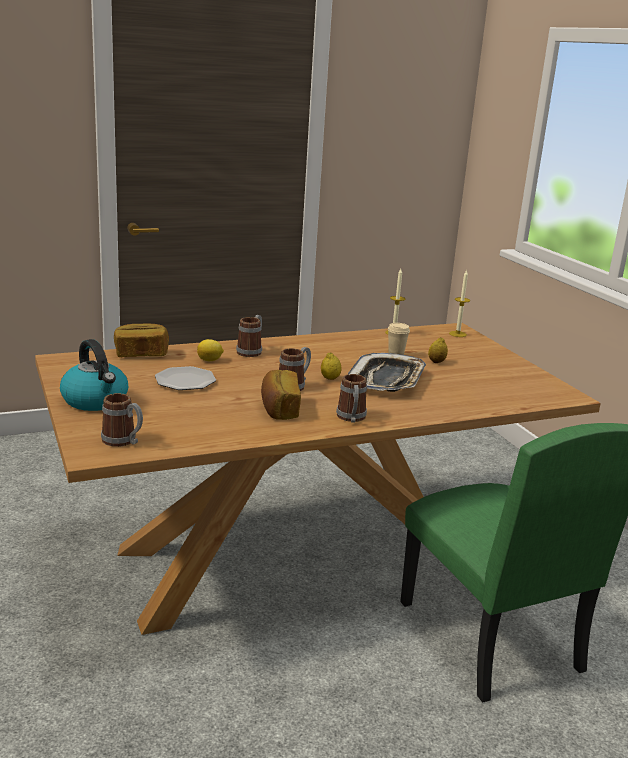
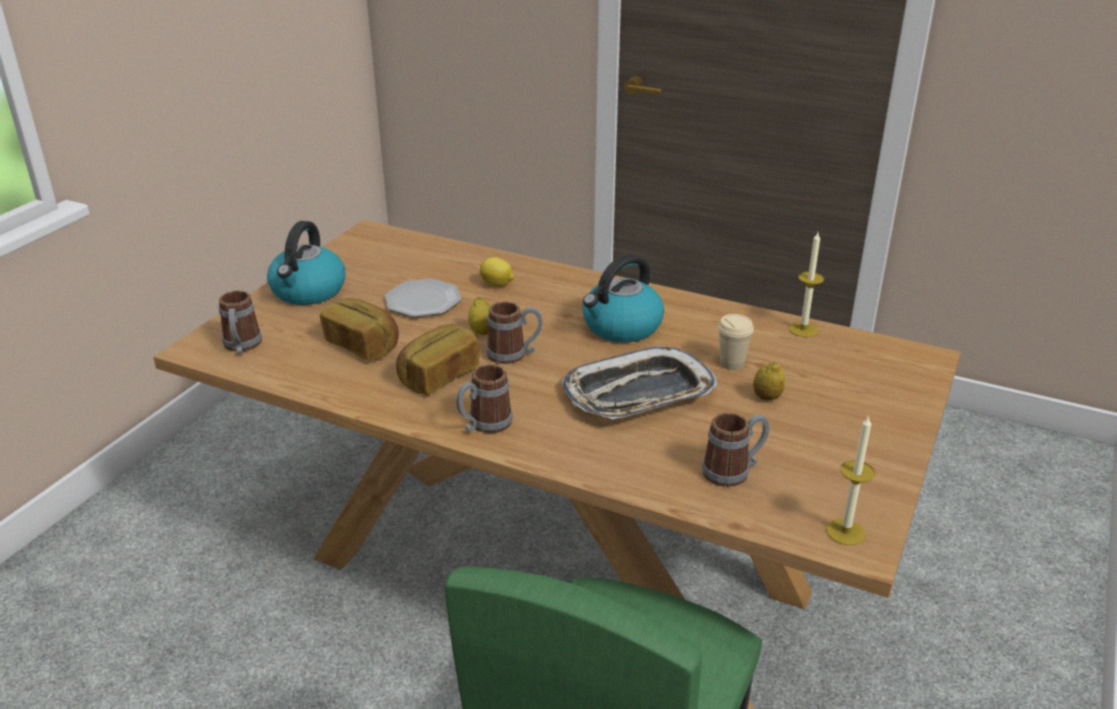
camera: 50 degrees right, 10 degrees up
bread [114,324,169,357] -> bread moved to [320,298,399,361]
mug [236,315,262,357] -> mug moved to [702,413,770,487]
lemon [321,353,341,380] -> lemon moved to [468,297,491,335]
candle [449,270,470,337] -> candle moved to [826,415,875,545]
none -> kettle [582,254,664,343]

